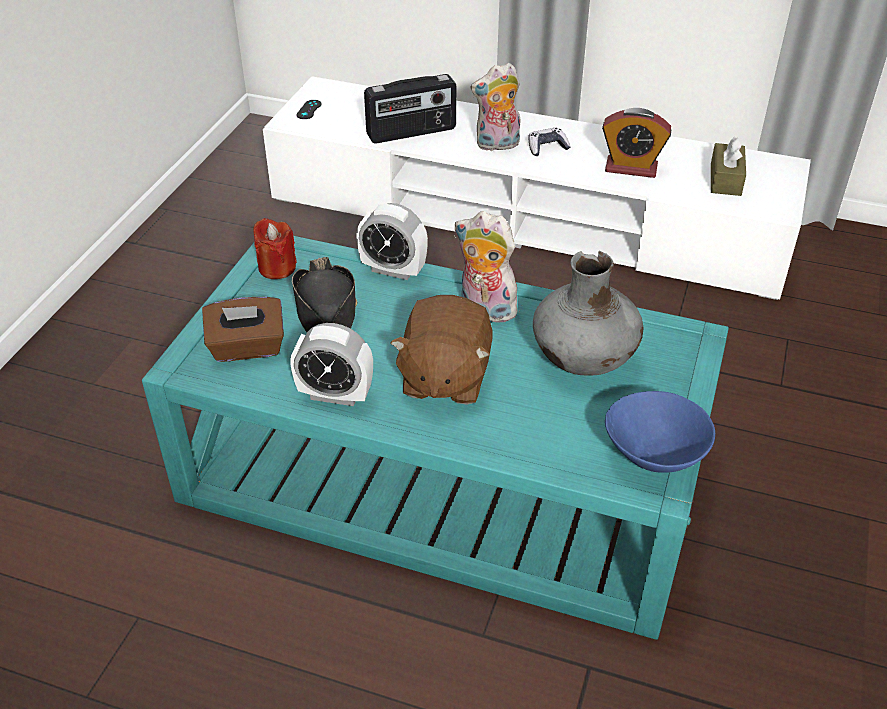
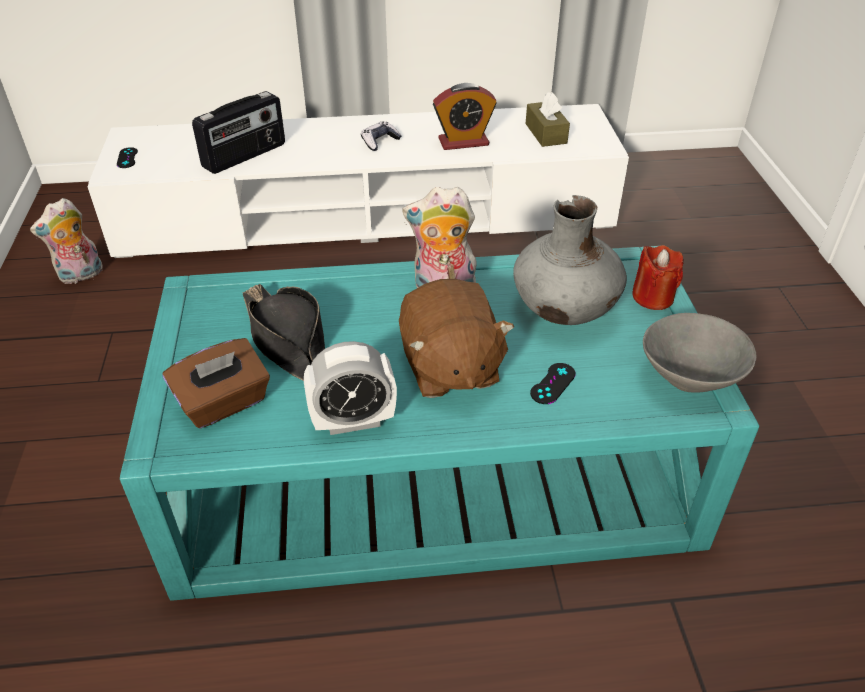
camera: 25 degrees left, 0 degrees up
red candle [253,218,297,279] -> red candle moved to [632,245,683,310]
alarm clock [356,203,428,280] -> none
plush toy [471,63,520,151] -> plush toy moved to [30,198,102,285]
blue bowl [605,391,715,473] -> grey bowl [643,313,756,393]
none -> black game controller [530,363,576,404]

